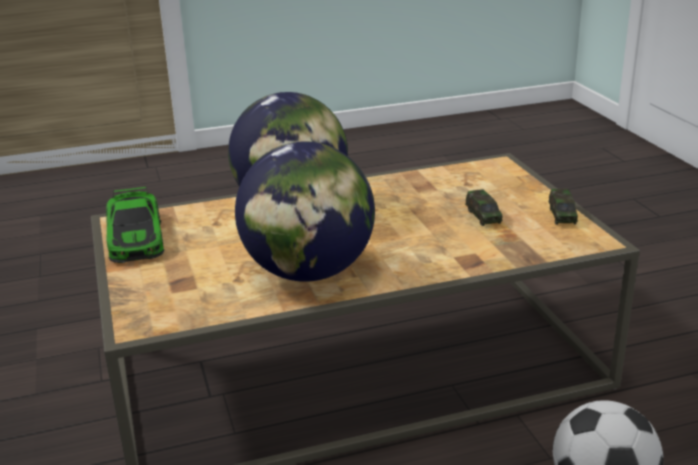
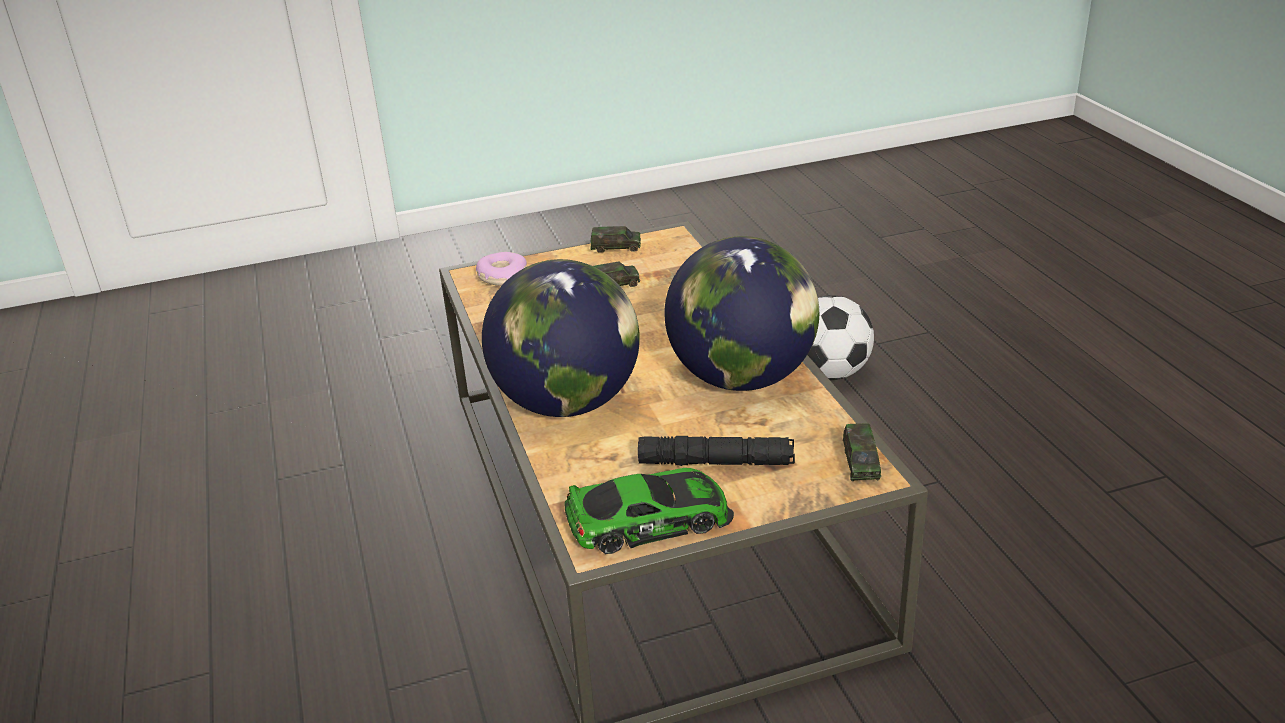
camera: 90 degrees left, 5 degrees up
none -> donut [476,252,527,286]
none -> black flashlight [638,436,795,466]
none -> toy car [843,423,881,481]

